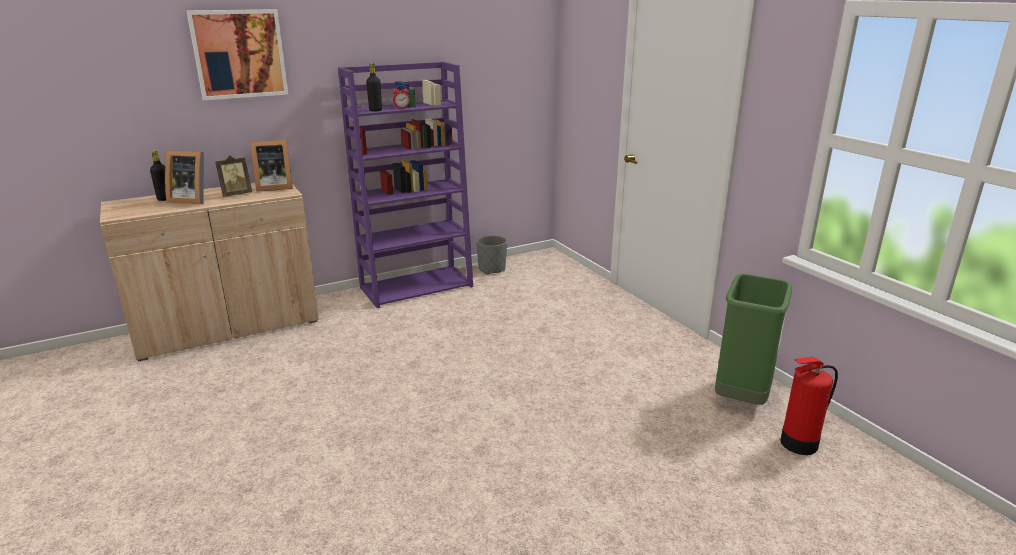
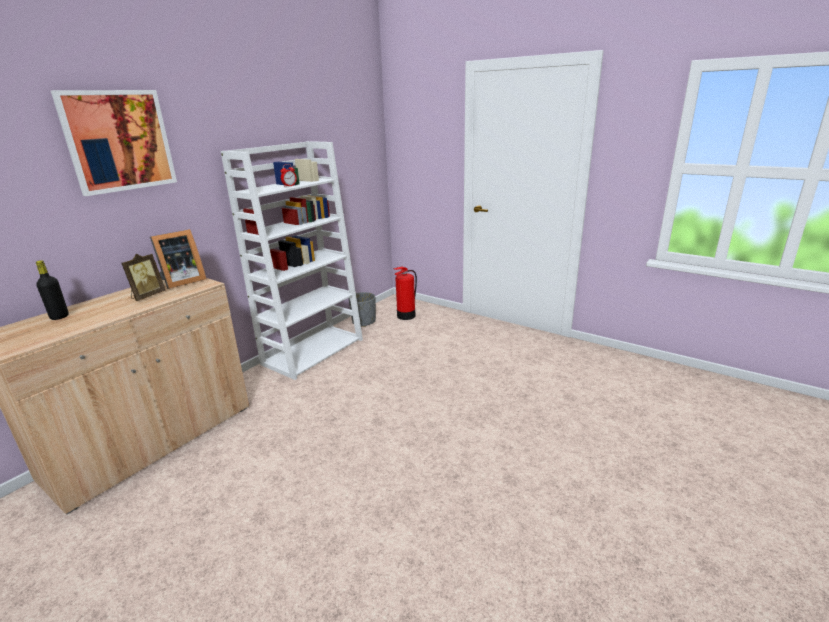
camera: 25 degrees left, 0 degrees up
picture frame [165,150,204,204] -> none
purple bookcase [338,62,473,308] -> white bookcase [221,141,363,380]
black bottle [366,63,382,112] -> none
green trash can [715,274,792,405] -> none
fire extinguisher [780,357,838,455] -> fire extinguisher moved to [393,266,417,320]

